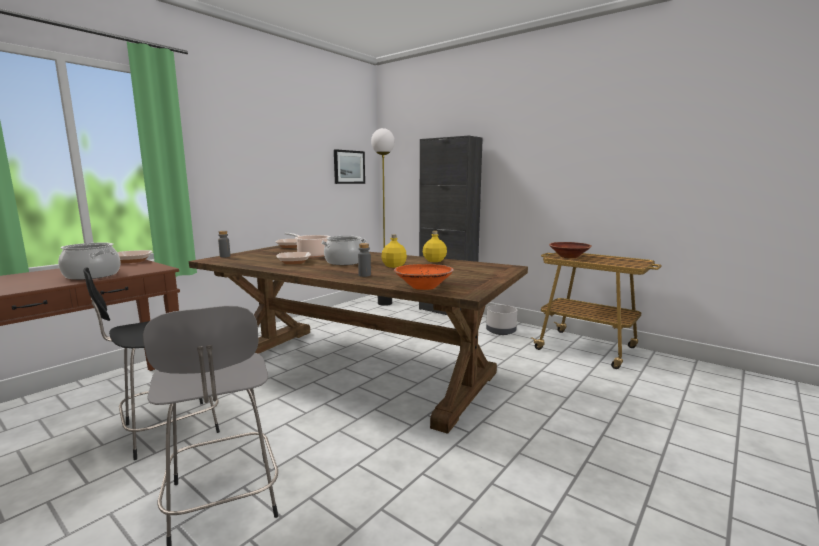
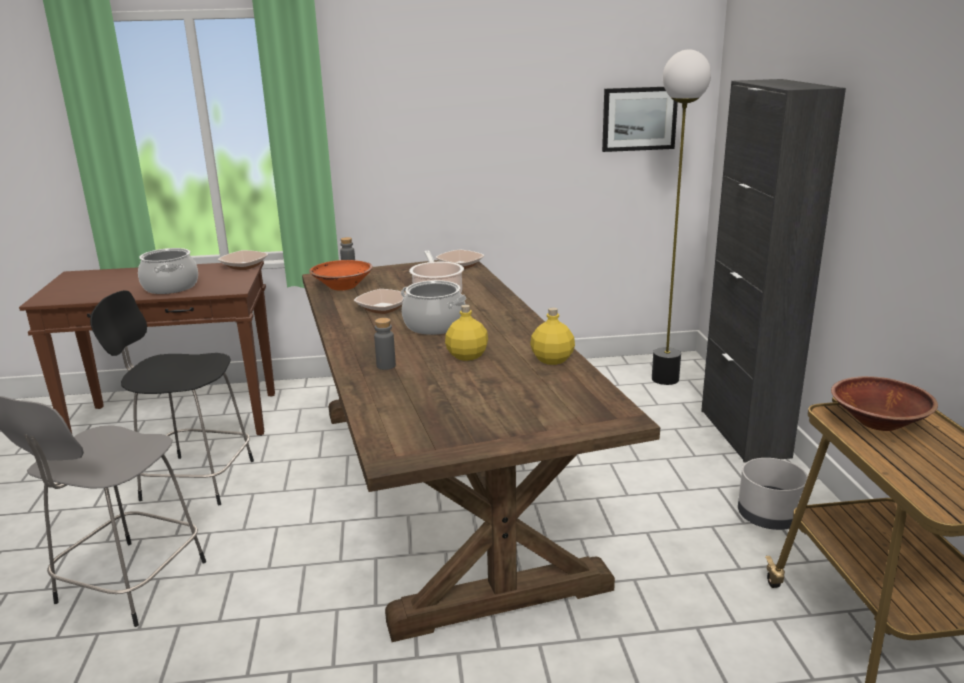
camera: 45 degrees right, 10 degrees up
orange bowl [394,264,454,290] -> orange bowl moved to [309,260,373,291]

